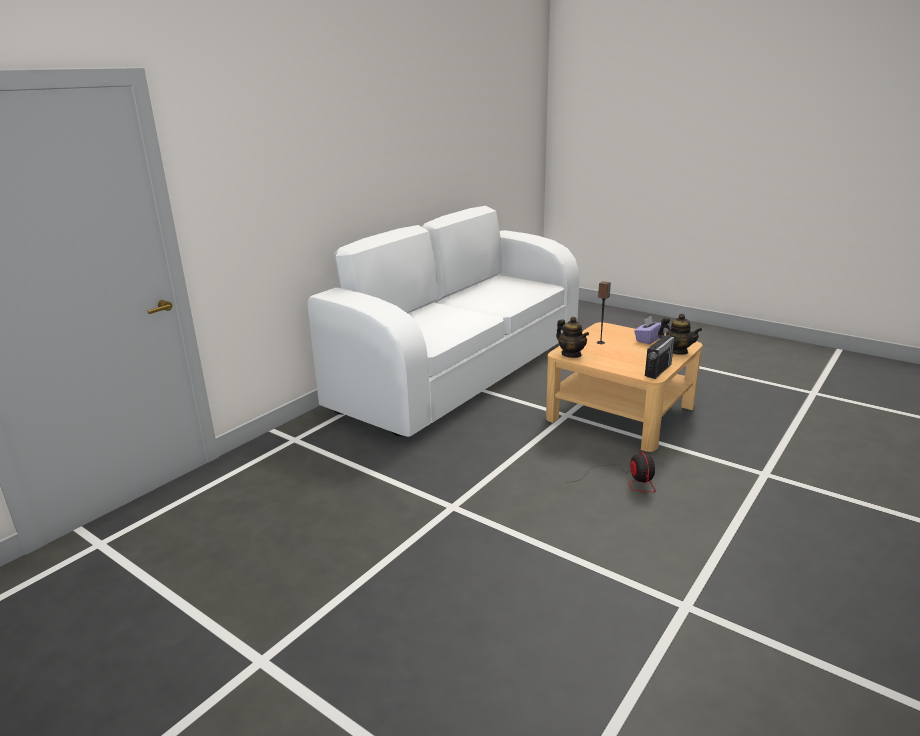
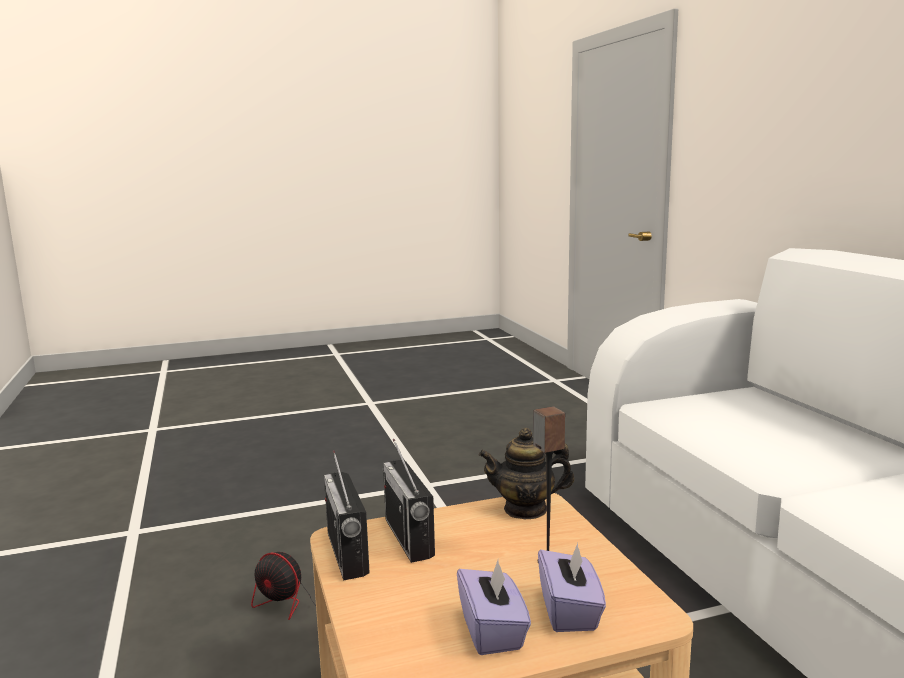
camera: 125 degrees right, 10 degrees down
teapot [658,314,702,355] -> none
none -> radio [383,439,435,563]
none -> purple tissue box [538,543,606,632]

